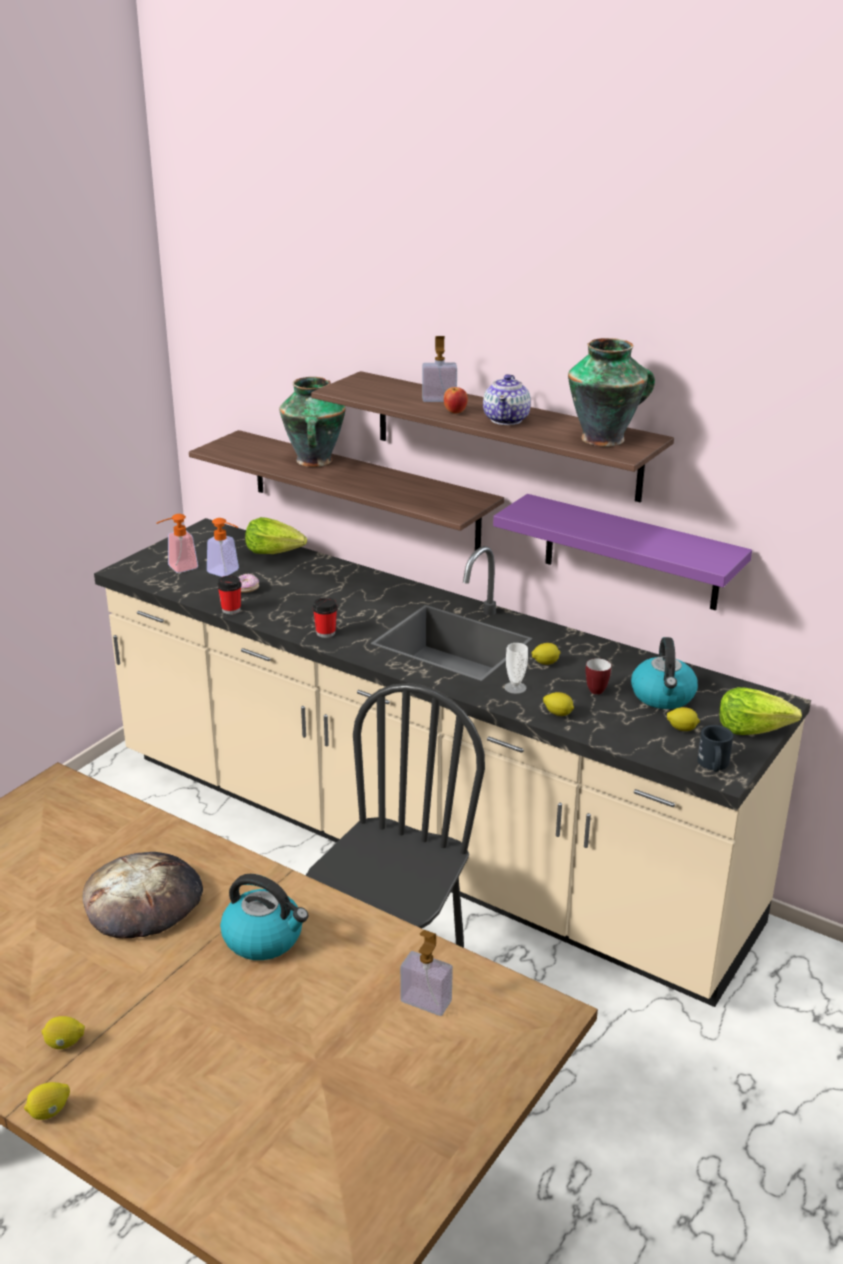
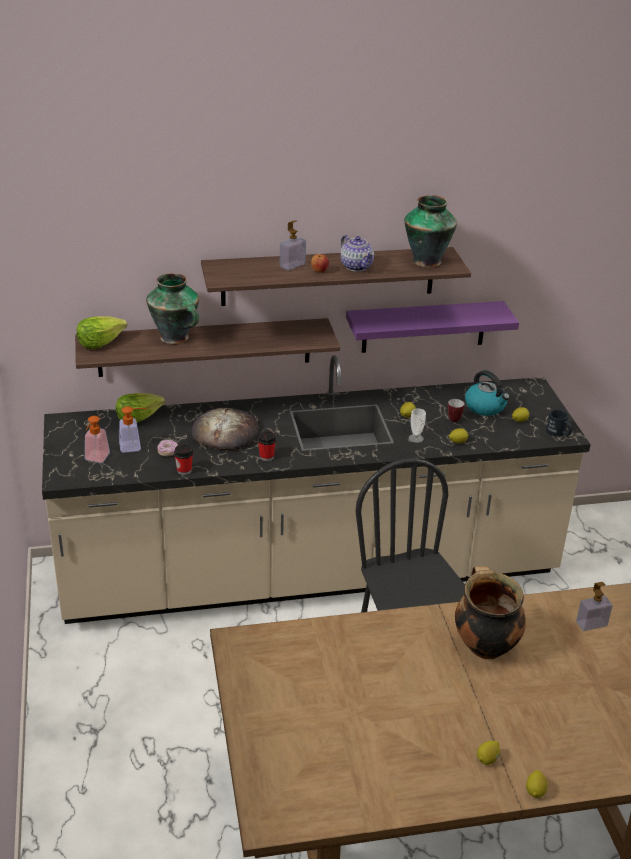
camera: 45 degrees left, 5 degrees up
bread [83,852,203,939] -> bread moved to [192,408,259,451]
kettle [220,874,308,960] -> cooking pot [455,566,526,659]
lettuce [719,687,802,735] -> lettuce moved to [77,316,127,349]

